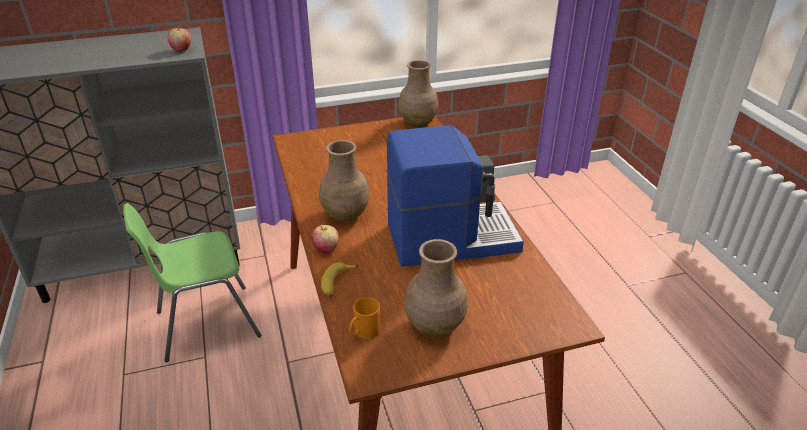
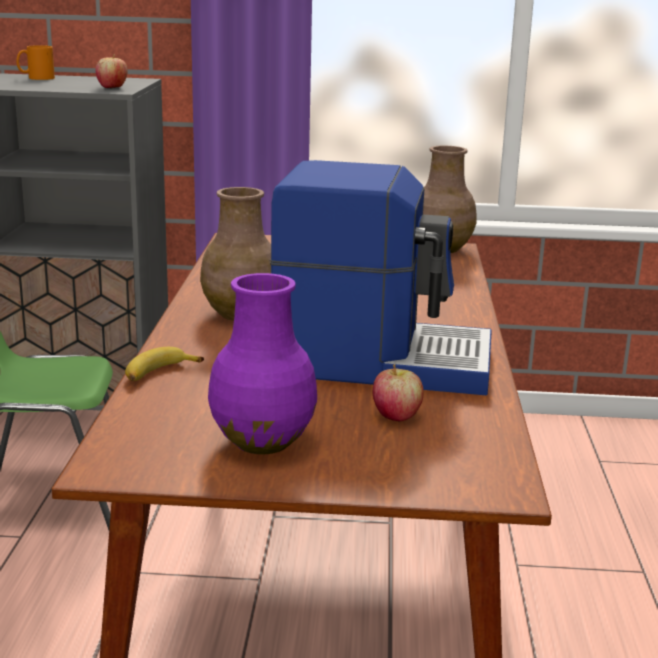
camera: 20 degrees right, 15 degrees down
apple [312,225,339,253] -> apple moved to [373,364,424,421]
orange mug [349,297,381,339] -> orange mug moved to [16,45,55,80]
brown vase [405,239,467,337] -> purple vase [208,273,317,455]

